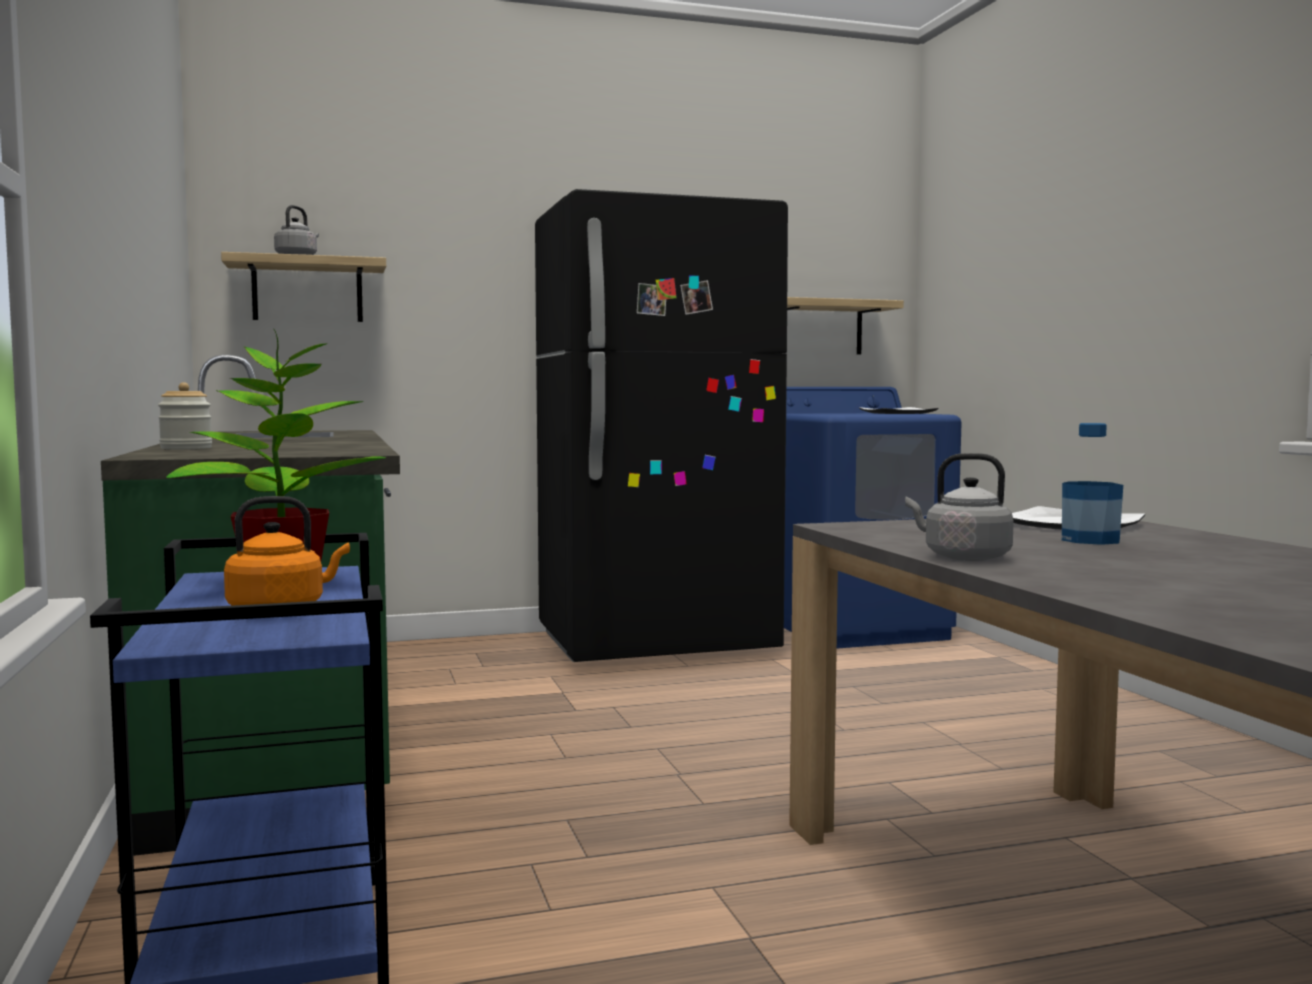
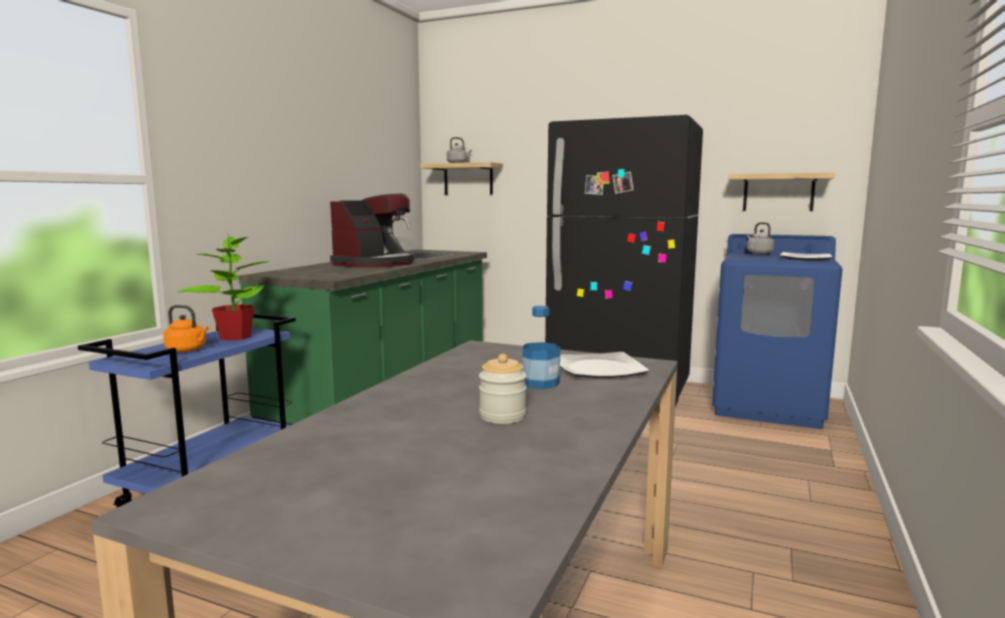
camera: 40 degrees right, 5 degrees up
jar [158,382,212,449] -> jar moved to [479,354,527,424]
grey kettle [905,453,1014,561] -> grey kettle moved to [747,222,774,254]
none -> coffee machine [330,194,415,268]

